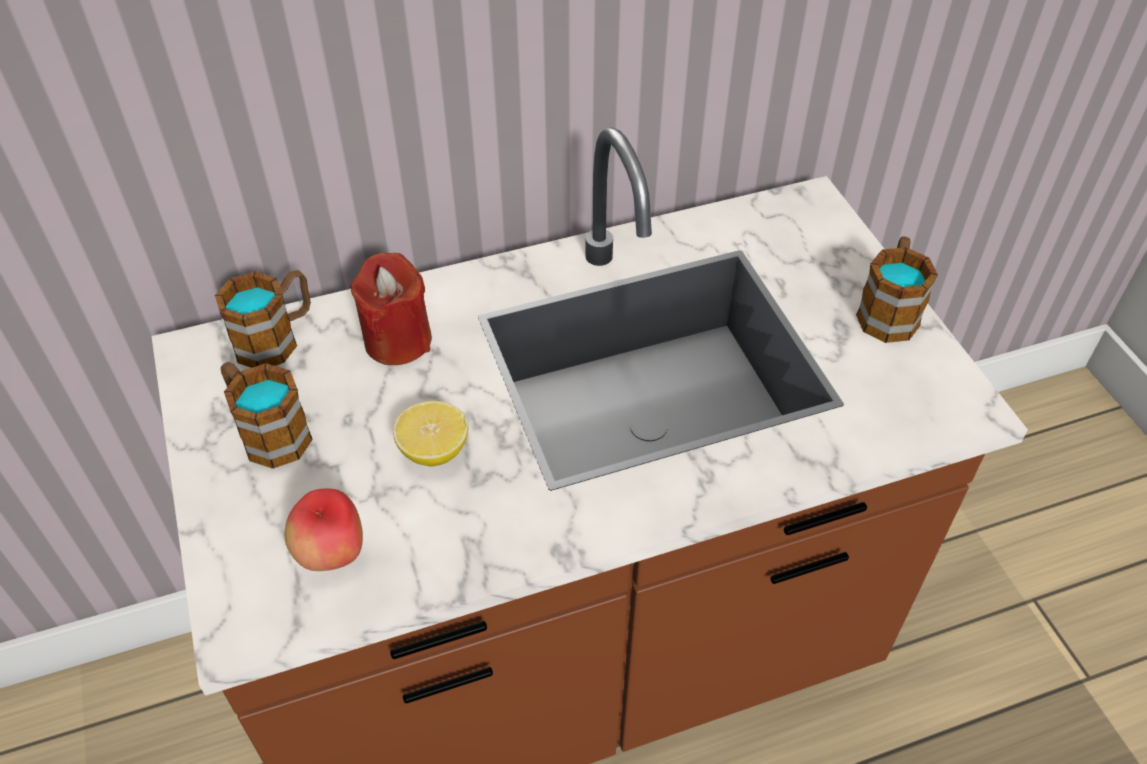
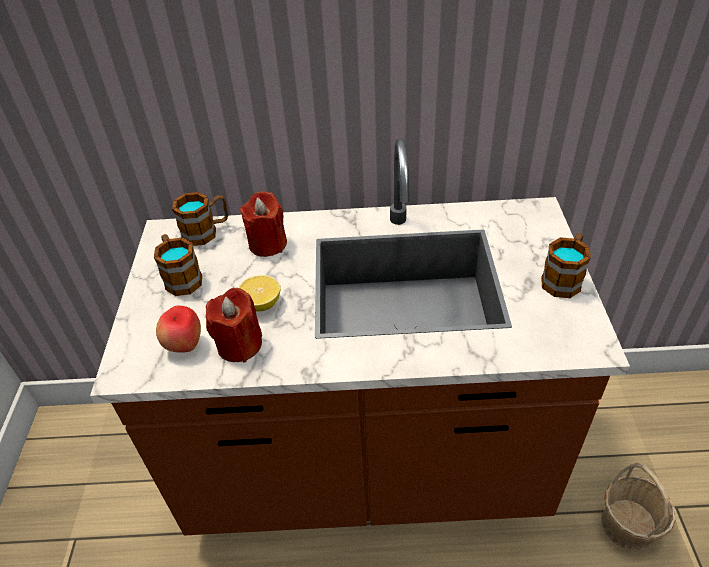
camera: 20 degrees right, 5 degrees down
none -> red candle [206,288,262,362]
none -> basket [602,463,676,551]

